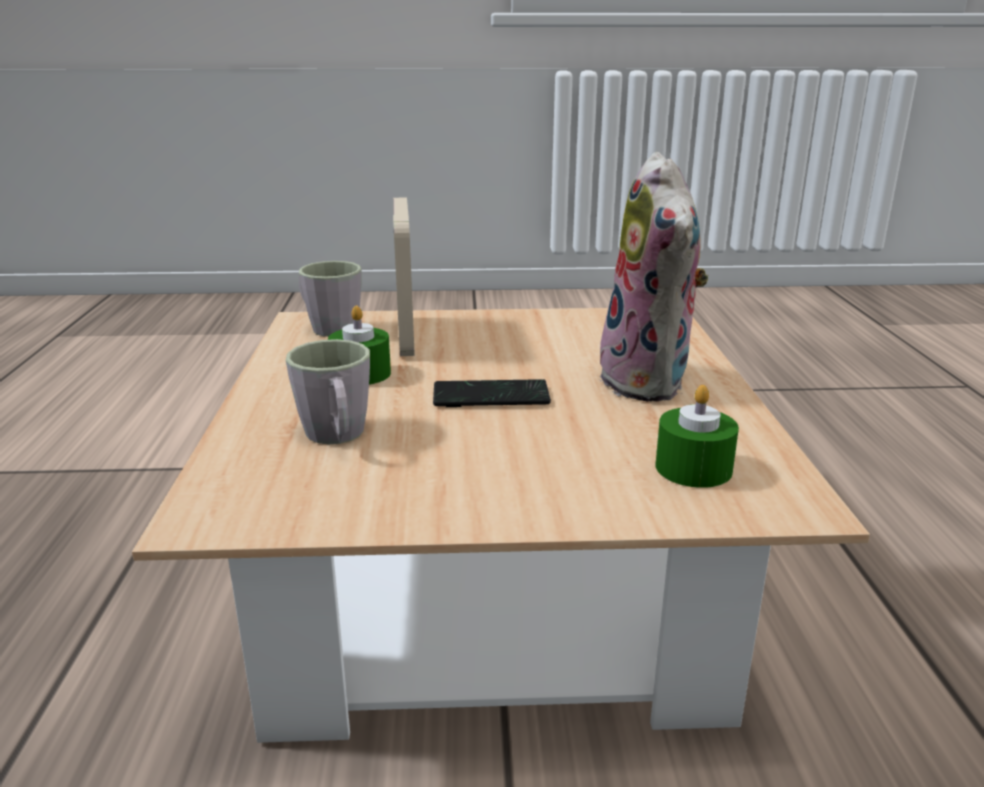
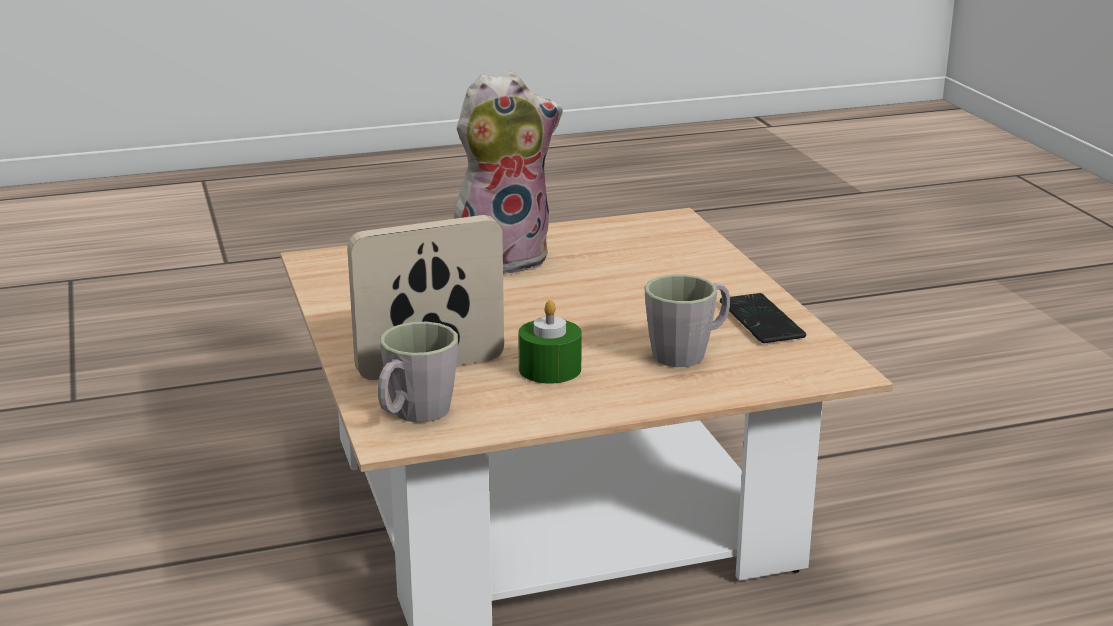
camera: 105 degrees left, 0 degrees up
phone [433,379,551,407] -> phone moved to [720,293,806,343]
green candle [656,385,739,488] -> none

